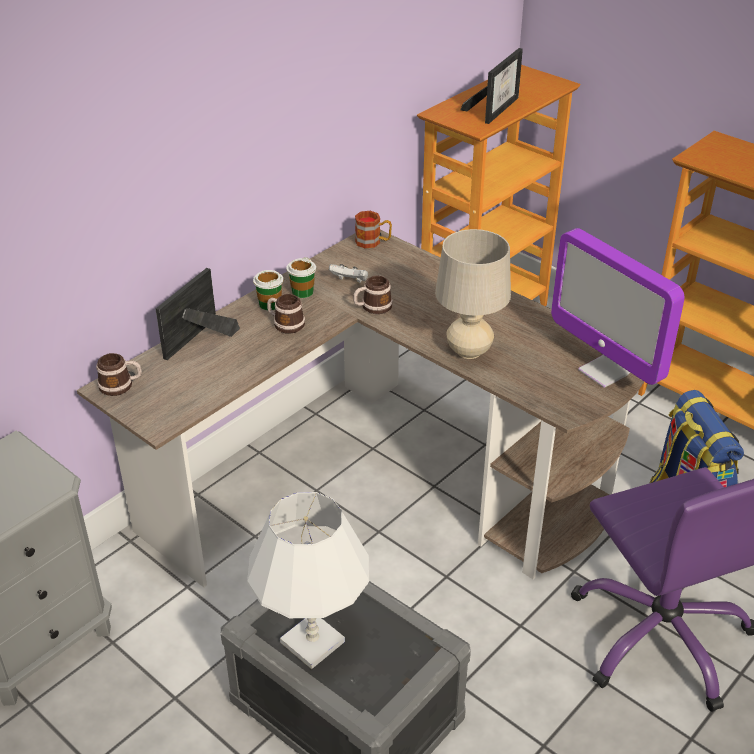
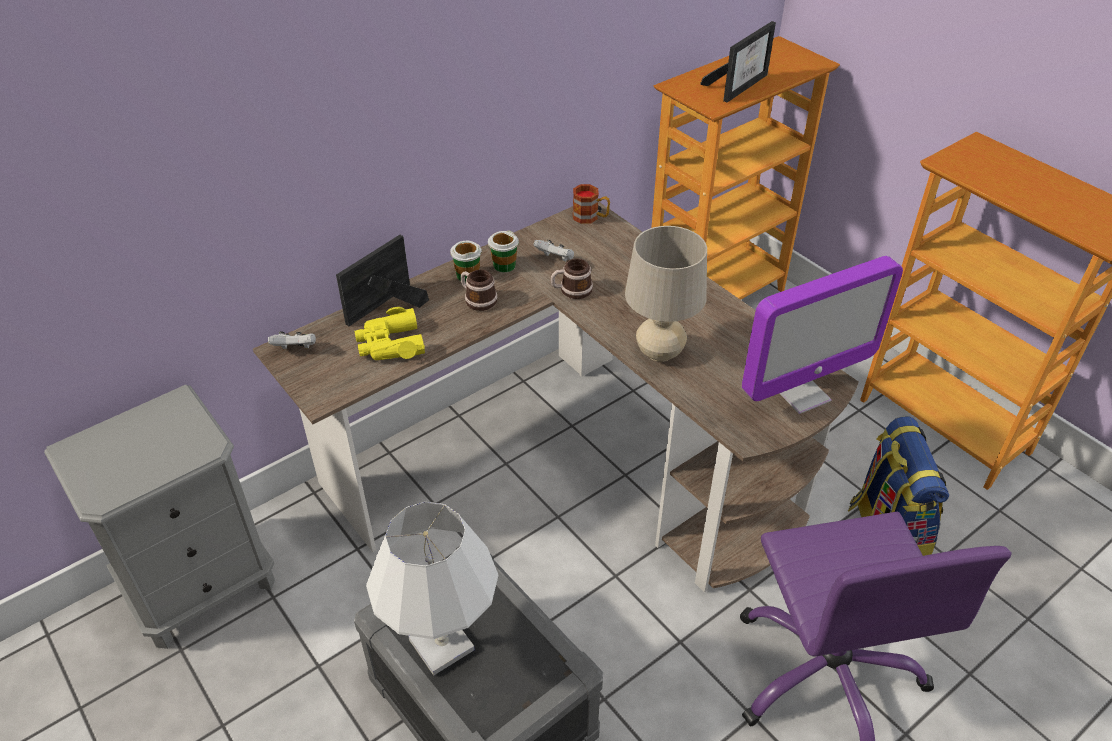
camera: 10 degrees right, 5 degrees up
mug [96,353,142,396] -> white game controller [268,331,316,349]
monitor [551,228,685,388] -> monitor turned 90 degrees counterclockwise [742,256,903,414]
none -> yellow binoculars [355,307,425,360]

